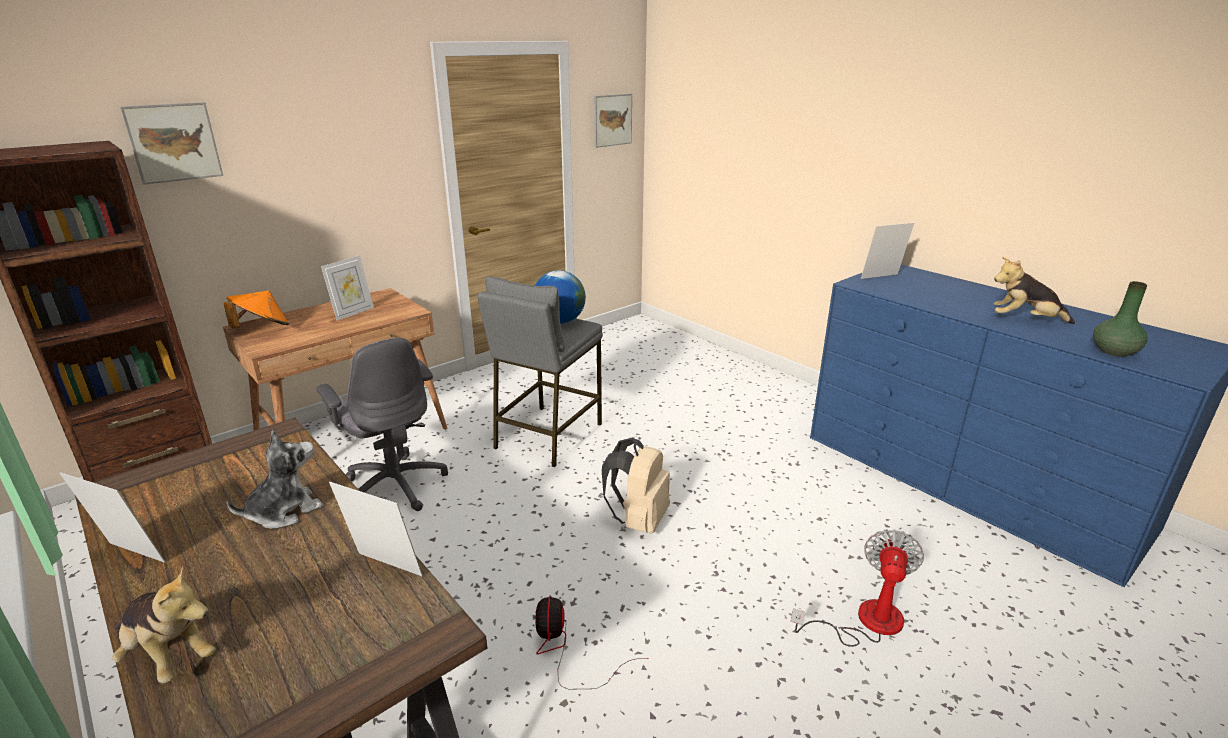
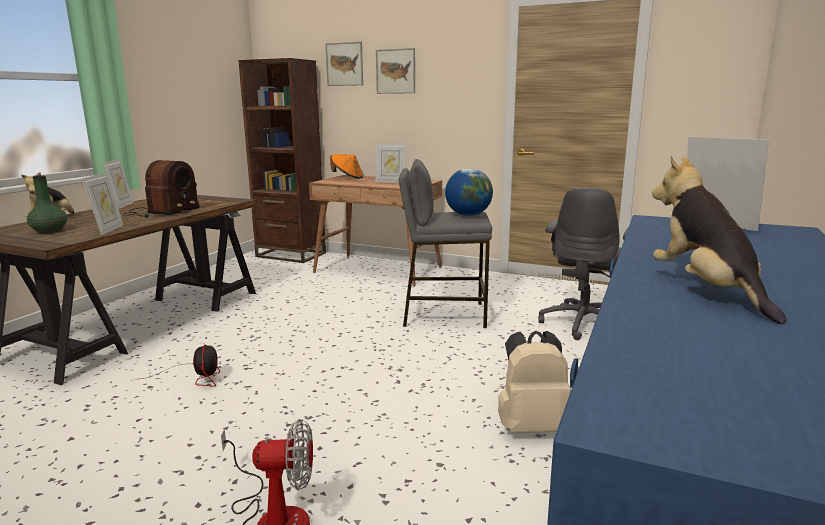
camera: 65 degrees right, 10 degrees down
plush toy [227,430,323,529] -> radio [122,160,200,218]
grey office chair [316,338,448,511] -> grey office chair moved to [538,187,629,340]
fan [536,596,649,690] -> fan turned 105 degrees clockwise [141,345,220,386]
picture [594,93,632,148] -> picture moved to [376,48,415,94]
beige backpack [602,438,670,534] -> beige backpack moved to [498,331,571,433]
green vase [1093,281,1148,357] -> green vase moved to [27,175,67,233]

